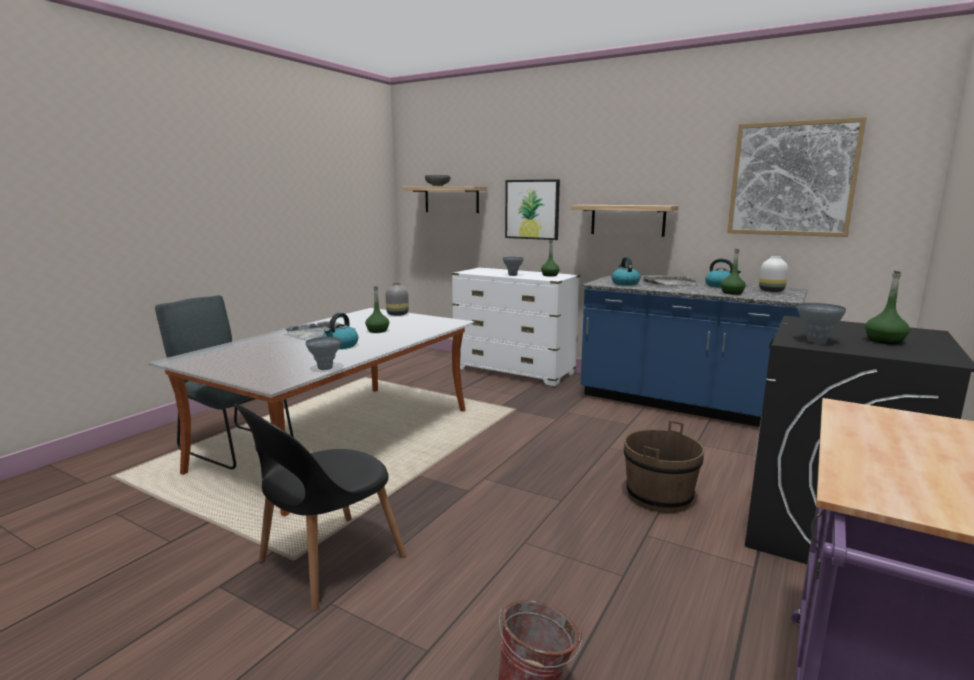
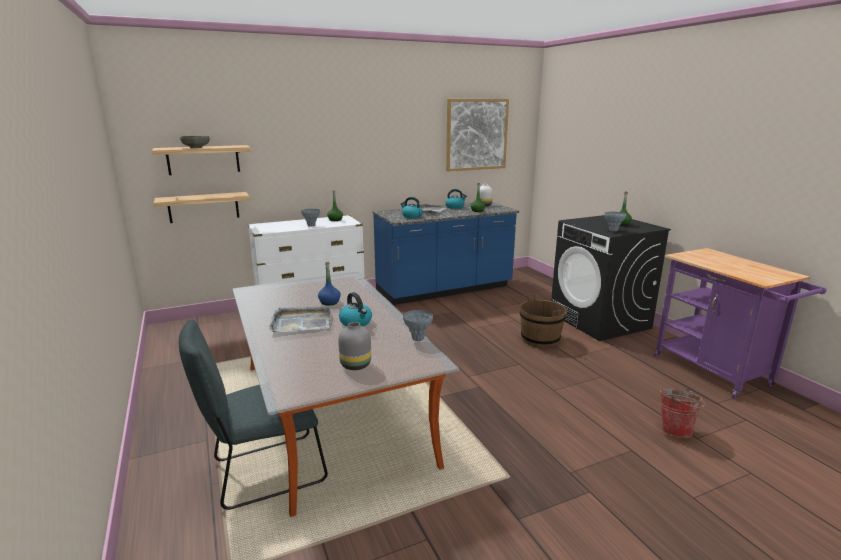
camera: 55 degrees left, 5 degrees up
black chair [235,404,406,610] -> none
green bottle [365,287,389,333] -> blue bottle [318,262,341,305]
grey vase [386,283,409,316] -> grey vase moved to [338,322,371,370]
picture [505,179,560,240] -> none
shelf [571,205,679,237] -> shelf moved to [154,192,250,223]

